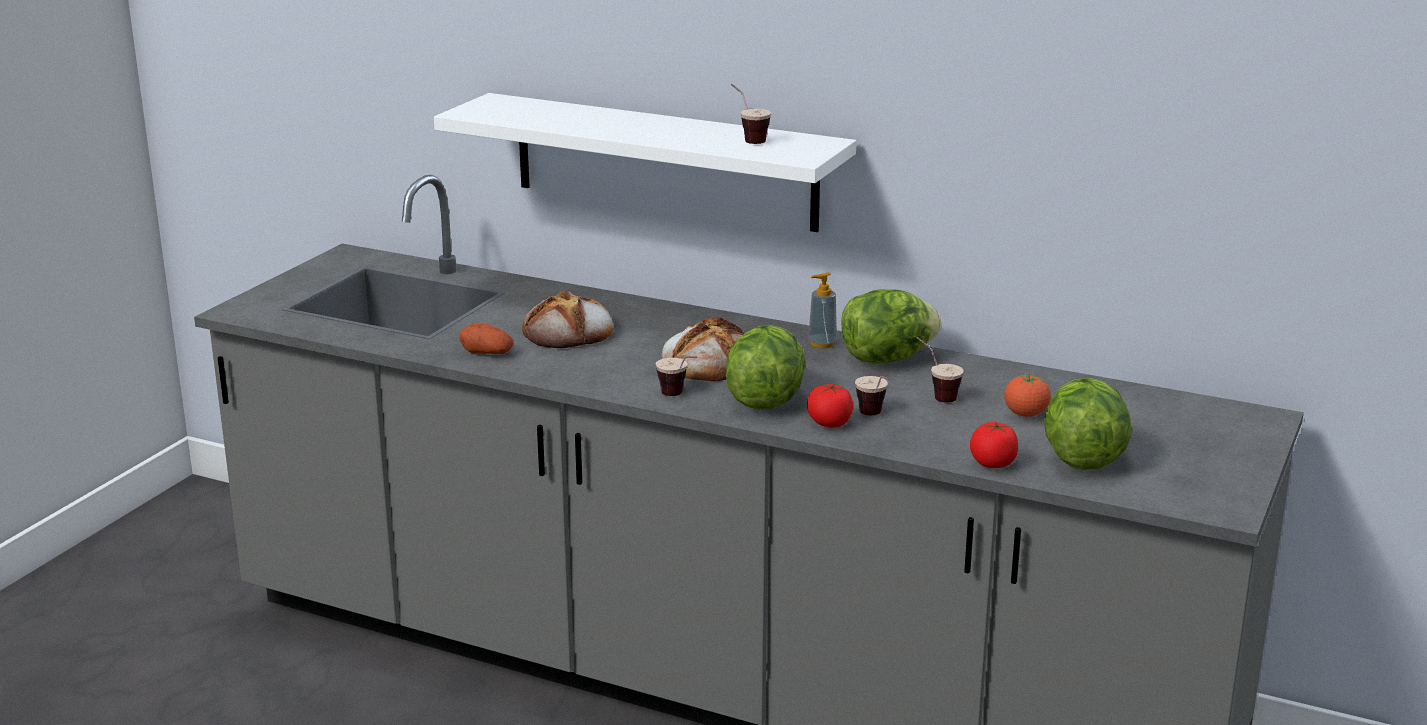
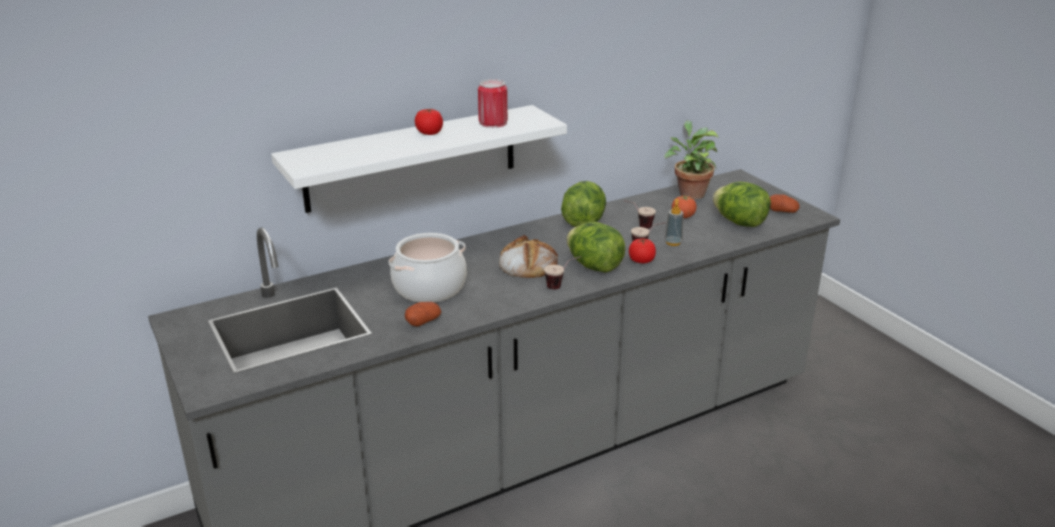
camera: 55 degrees left, 5 degrees up
bread [522,291,614,348] -> cooking pot [389,233,467,302]
cup [731,83,771,144] -> can [478,79,508,128]
soap dispenser [808,272,837,348] -> soap dispenser moved to [665,199,684,246]
tomato [970,422,1018,468] -> tomato moved to [415,108,443,135]
none -> potted plant [664,121,719,199]
none -> potato [770,194,800,213]

